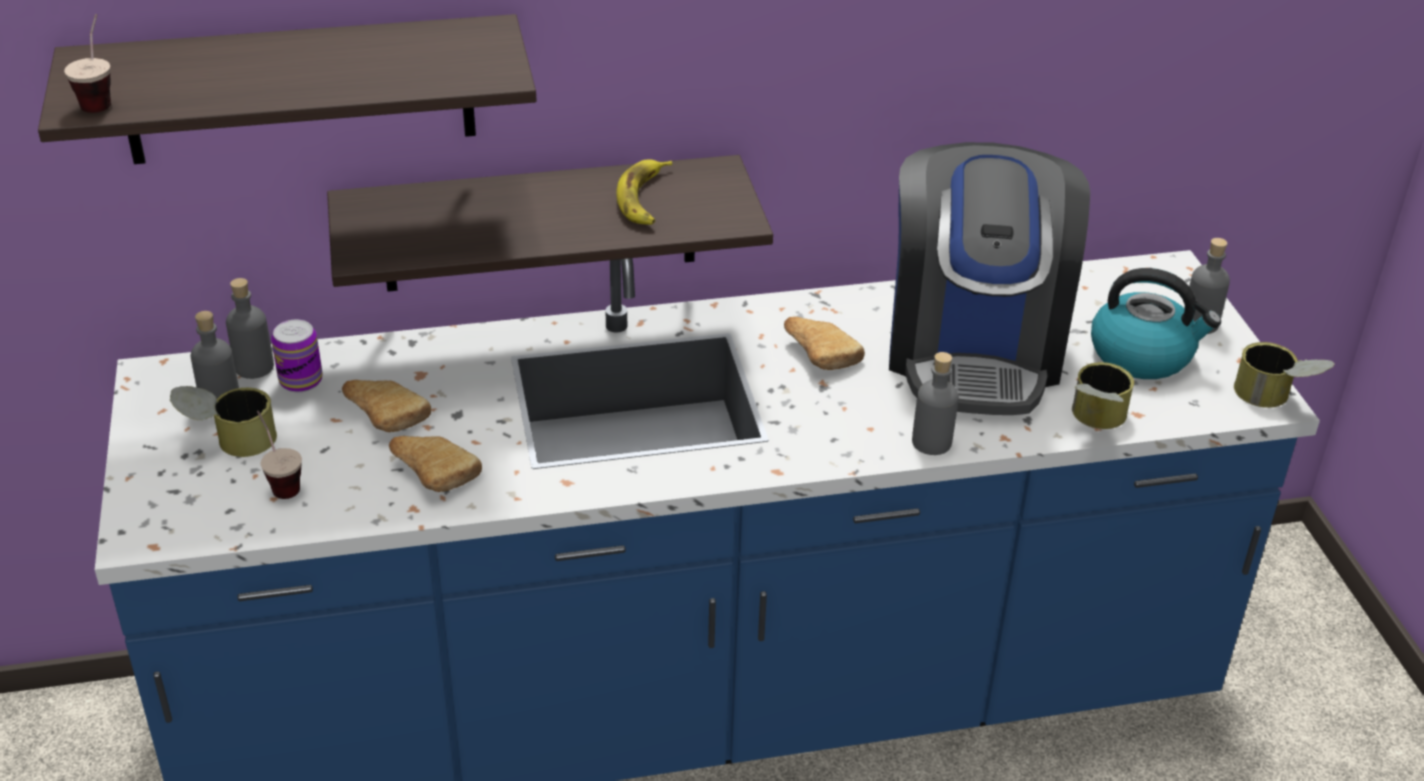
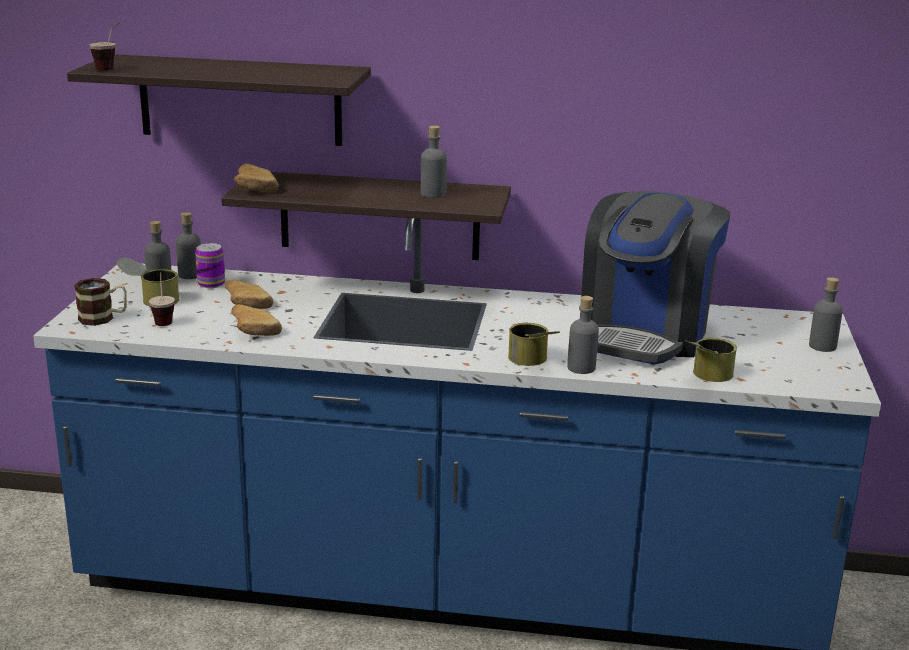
camera: 20 degrees right, 15 degrees down
banana [617,160,672,225] -> grey bottle [421,125,447,198]
bread [784,317,865,370] -> bread moved to [234,163,278,192]
kettle [1091,268,1221,379] -> none
can [1234,342,1334,408] -> can moved to [508,323,560,366]
none -> mug [74,278,127,326]

